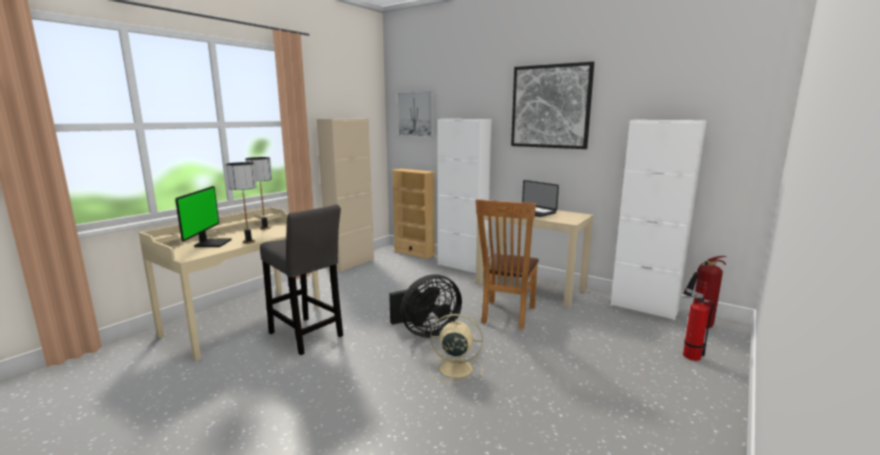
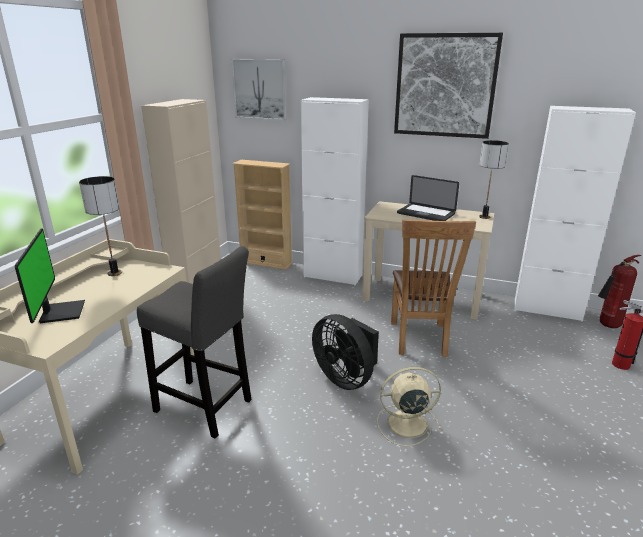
camera: 15 degrees left, 10 degrees up
table lamp [226,162,257,244] -> table lamp moved to [479,140,509,219]
black fan [389,274,462,338] -> black fan turned 90 degrees clockwise [312,314,379,390]

